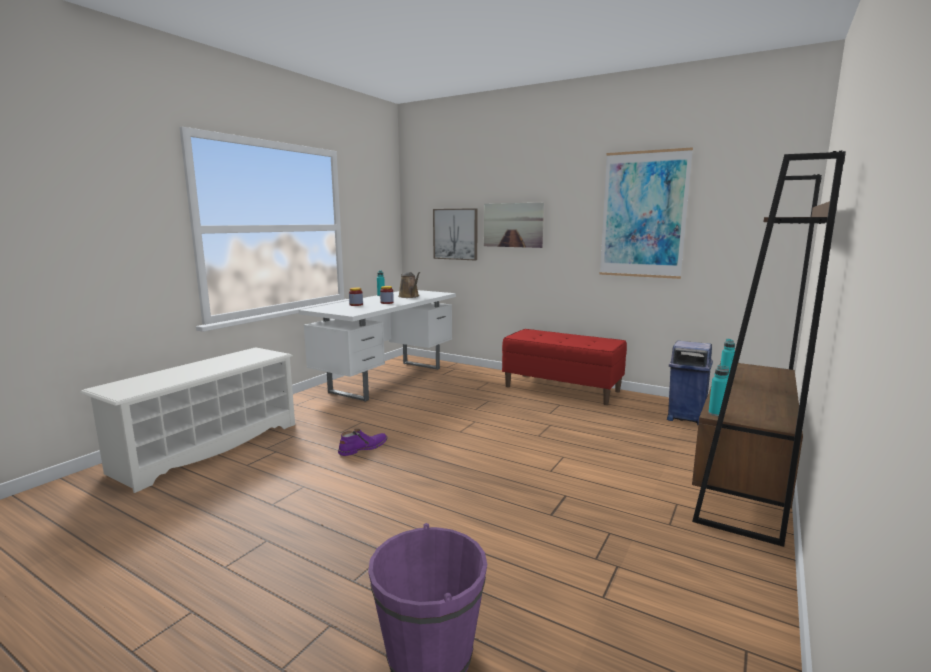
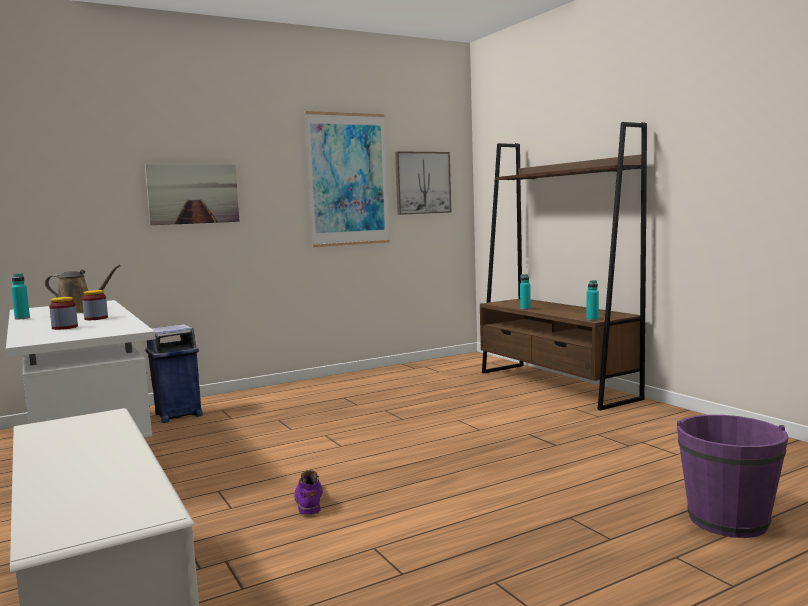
camera: 60 degrees left, 5 degrees down
picture [433,208,478,261] -> picture moved to [395,151,451,215]
red bench [502,329,627,405] -> none
blue trash can [667,341,713,425] -> blue trash can moved to [145,324,203,423]

